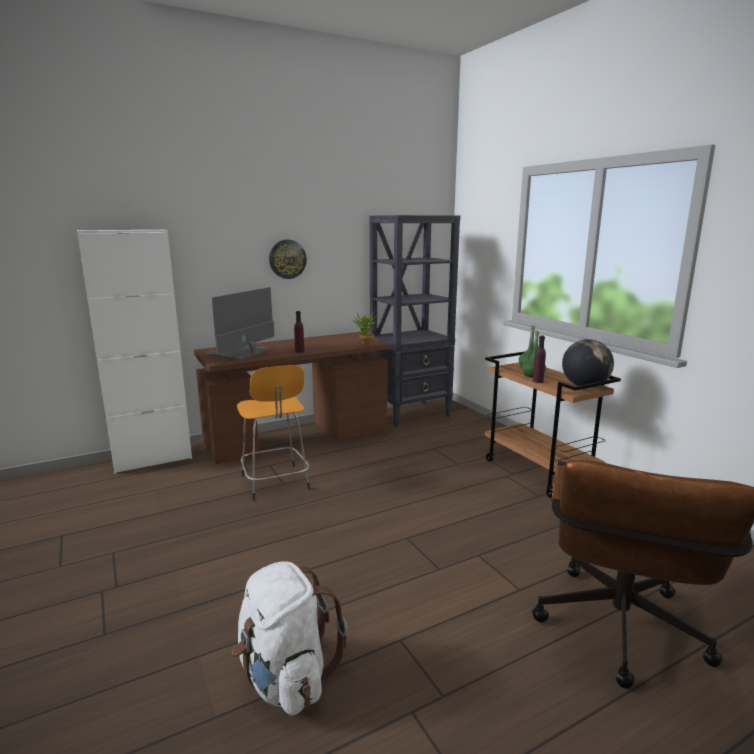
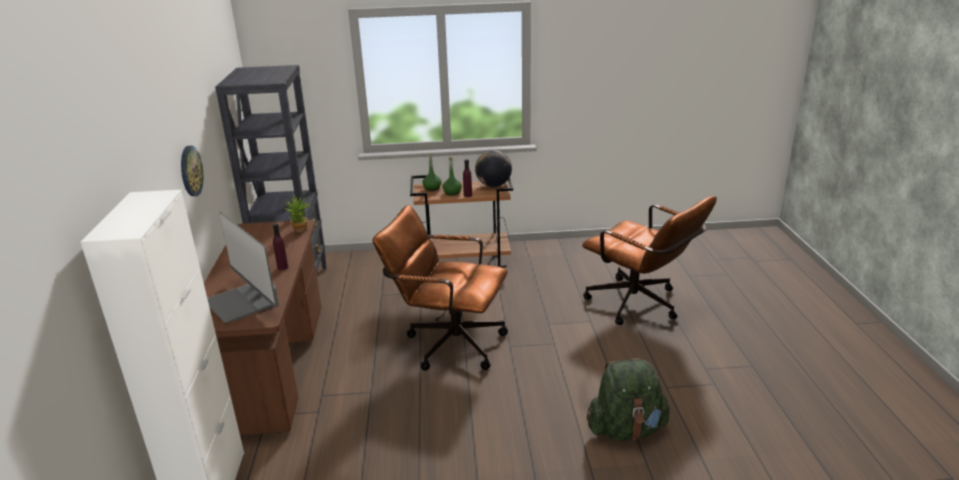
camera: 65 degrees left, 10 degrees up
white backpack [232,561,348,715] -> green backpack [587,358,670,441]
orange stool [237,365,310,501] -> none
none -> brown office chair [372,205,508,371]

